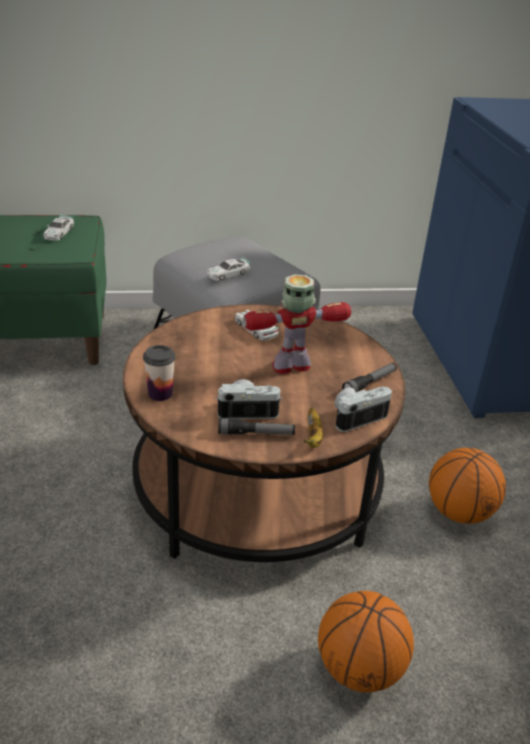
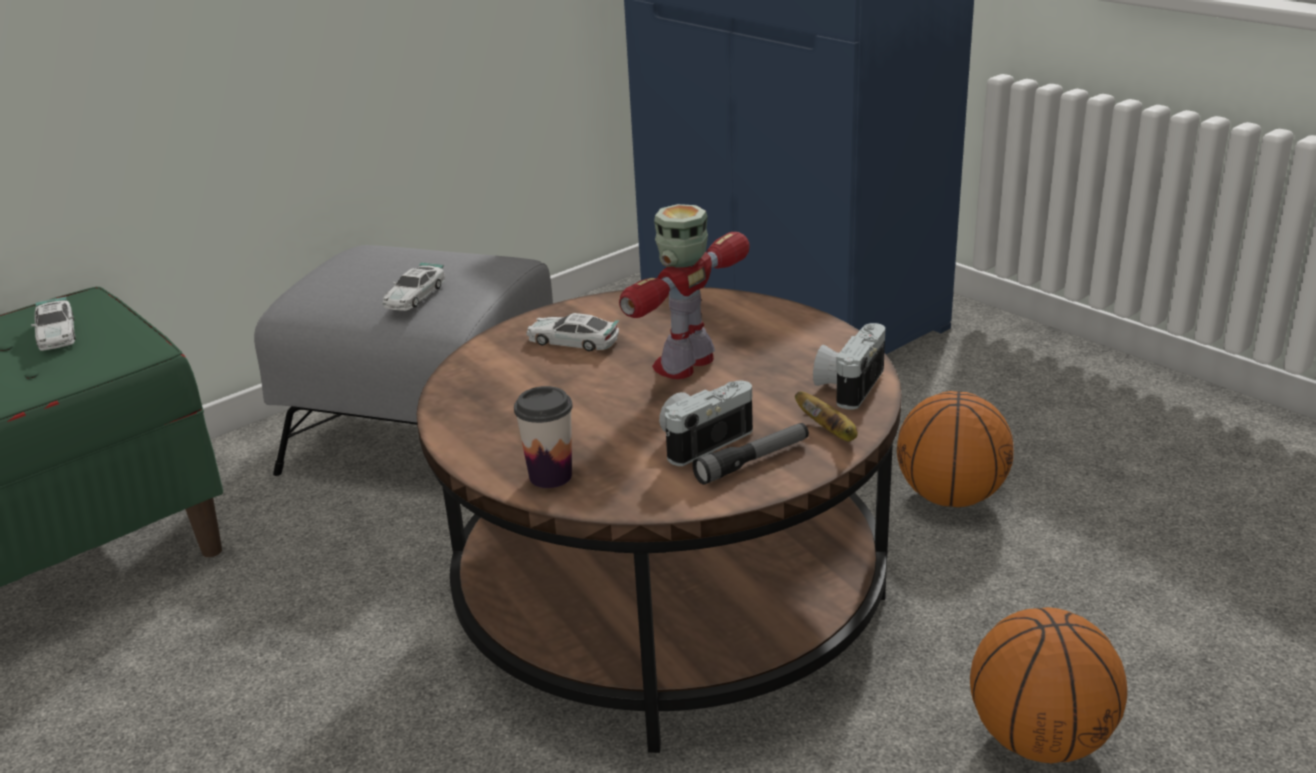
camera: 30 degrees left, 5 degrees down
flashlight [342,363,397,392] -> none

